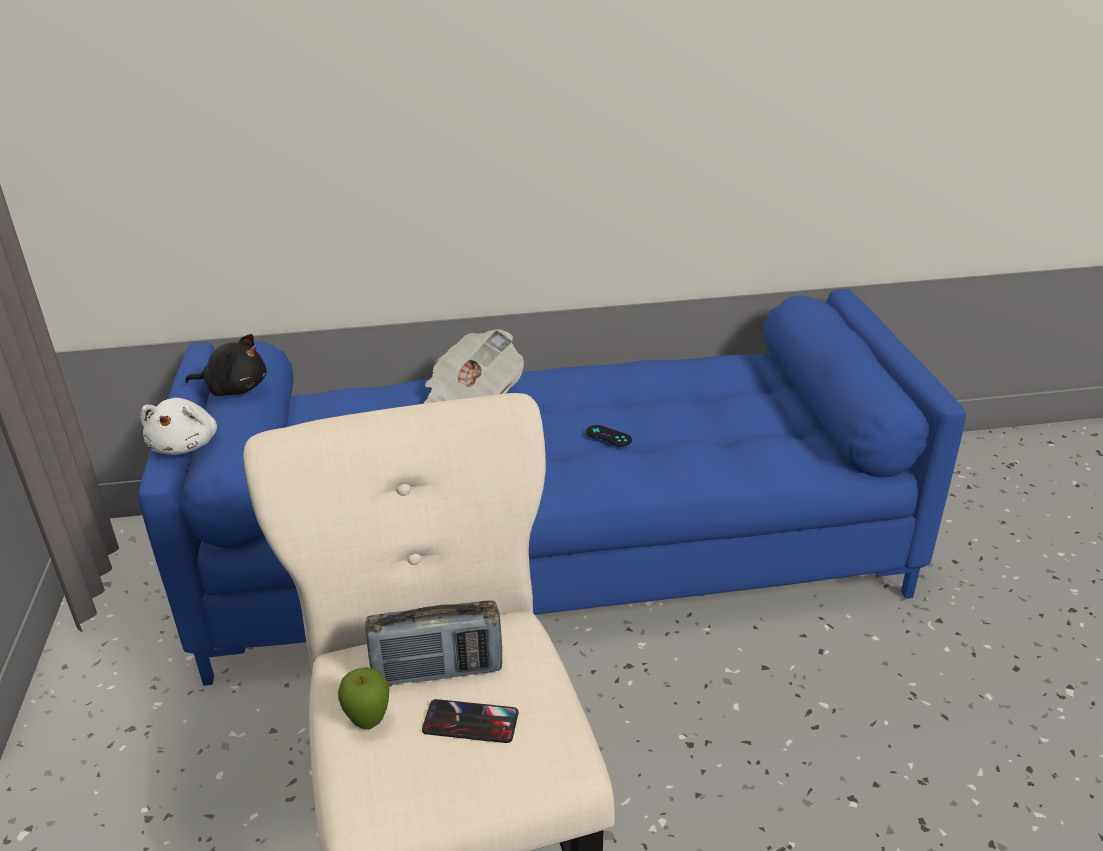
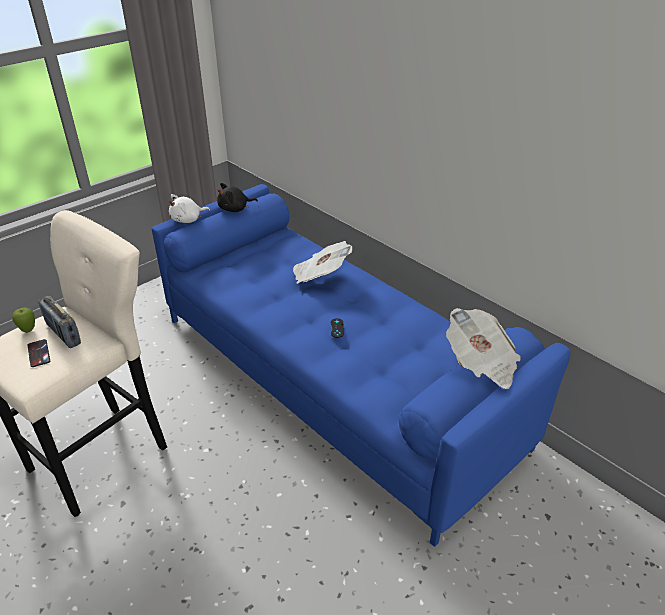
camera: 55 degrees right, 5 degrees up
black plush toy [185,334,266,396] -> black plush toy turned 90 degrees clockwise [217,183,258,212]
none -> newspaper [446,308,521,389]

